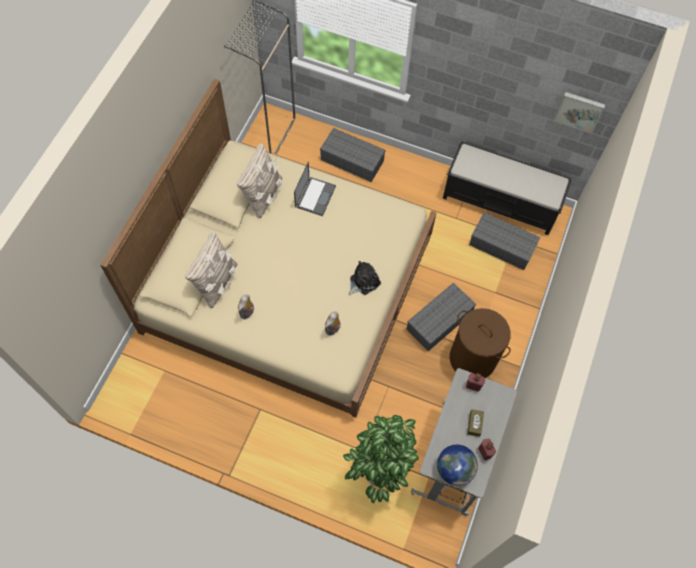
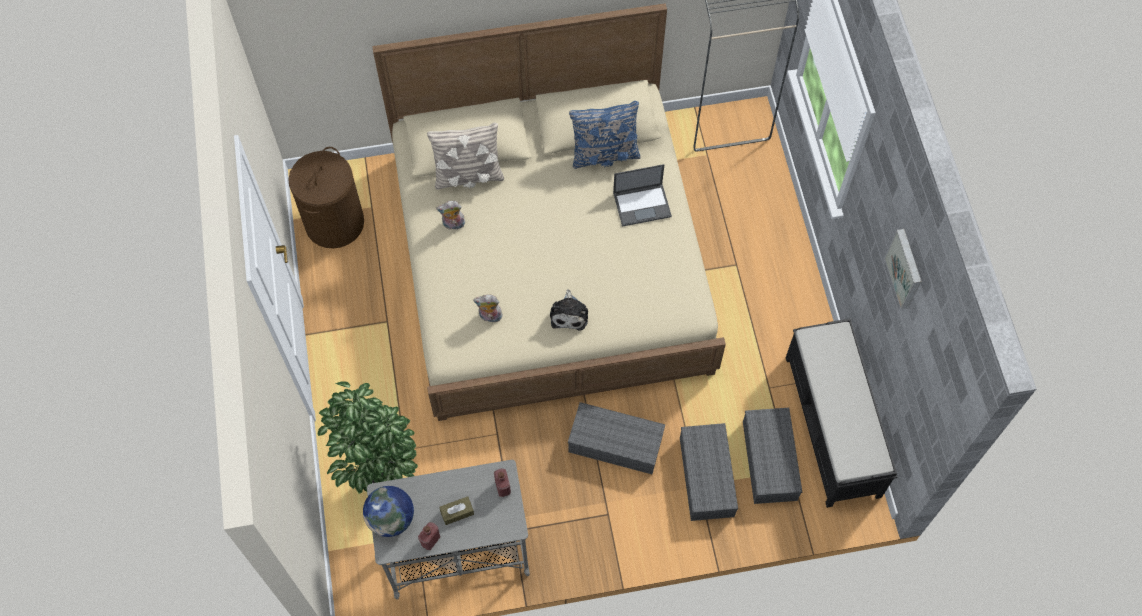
camera: 60 degrees right, 0 degrees up
beige pillow [237,144,283,218] -> blue pillow [569,101,641,169]
grey storage box [320,128,386,182] -> grey storage box moved to [680,423,738,521]
plush toy [349,261,381,295] -> plush toy turned 75 degrees clockwise [550,289,588,331]
brown laundry basket [450,308,511,378] -> brown laundry basket moved to [288,147,364,248]
picture [554,92,605,133] -> picture moved to [884,229,922,310]

